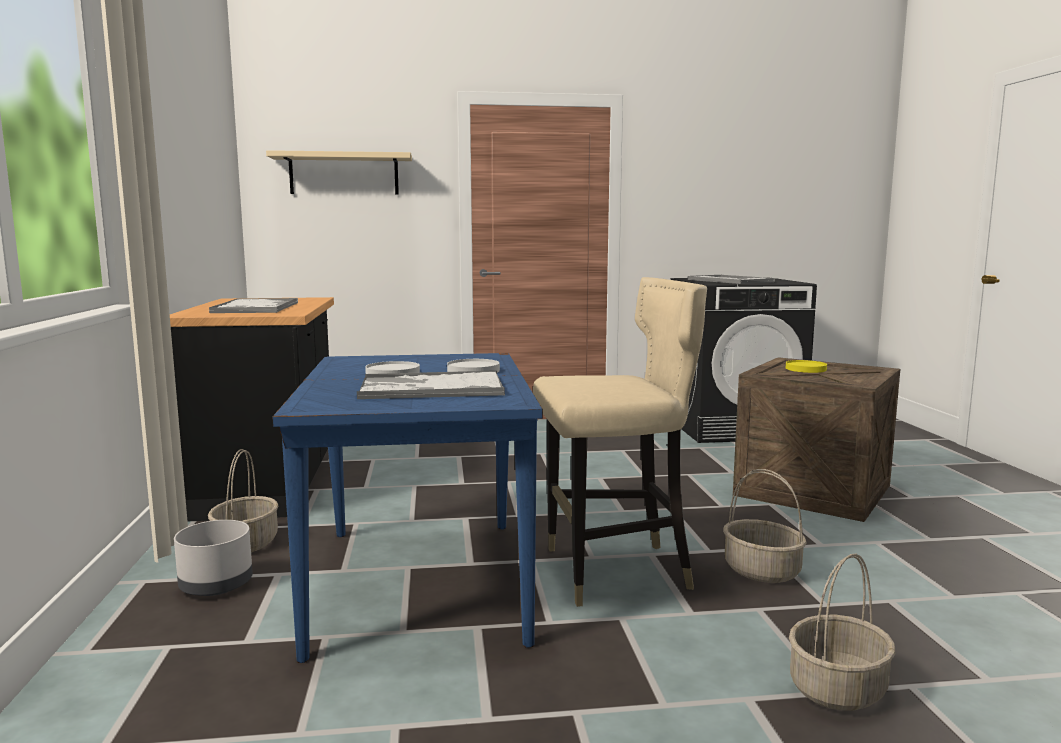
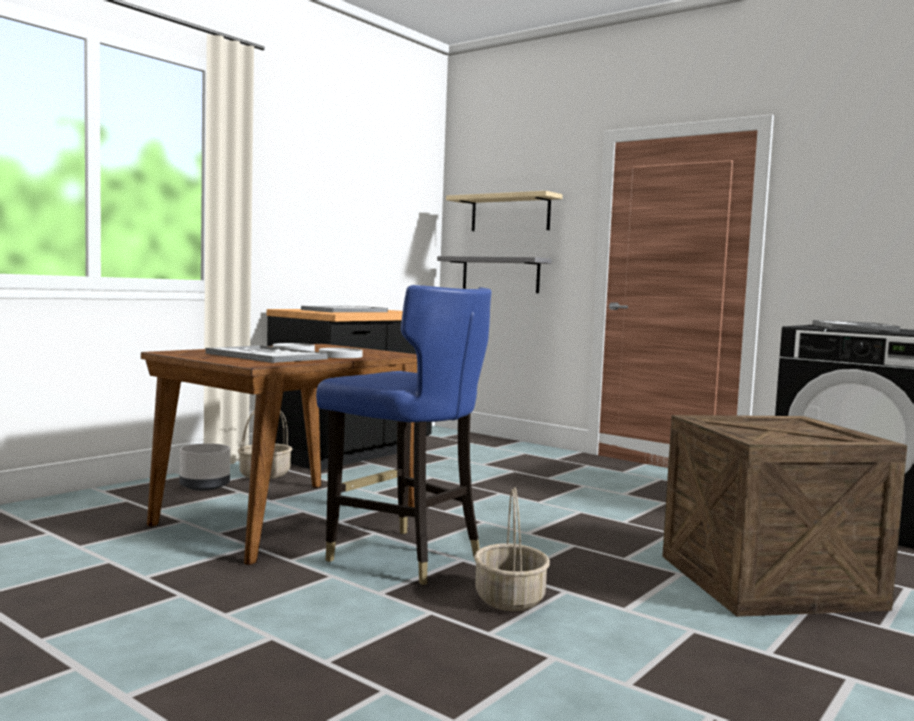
camera: 45 degrees right, 5 degrees down
blue dining table [272,353,543,663] -> brown dining table [141,344,417,565]
beige chair [533,277,707,607] -> blue chair [316,285,491,585]
yellow plate [786,360,827,373] -> none
basket [789,554,895,711] -> none
none -> grey shelf [437,256,552,293]

